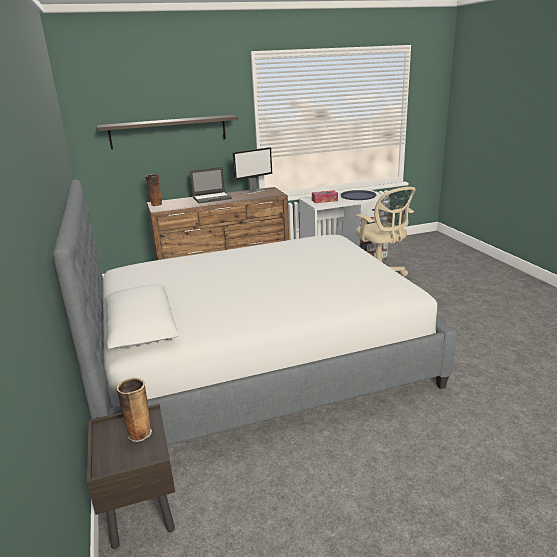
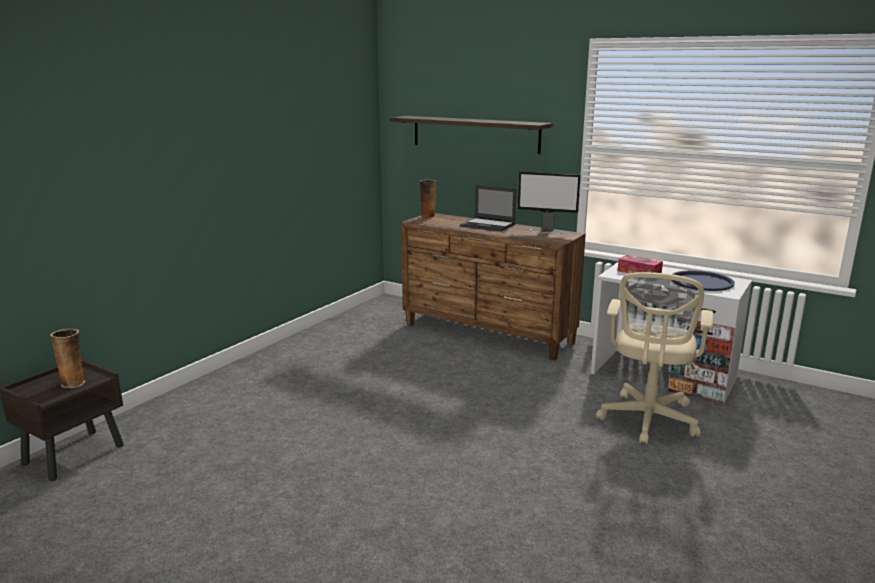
camera: 50 degrees right, 5 degrees down
bed [53,180,456,446] -> none

